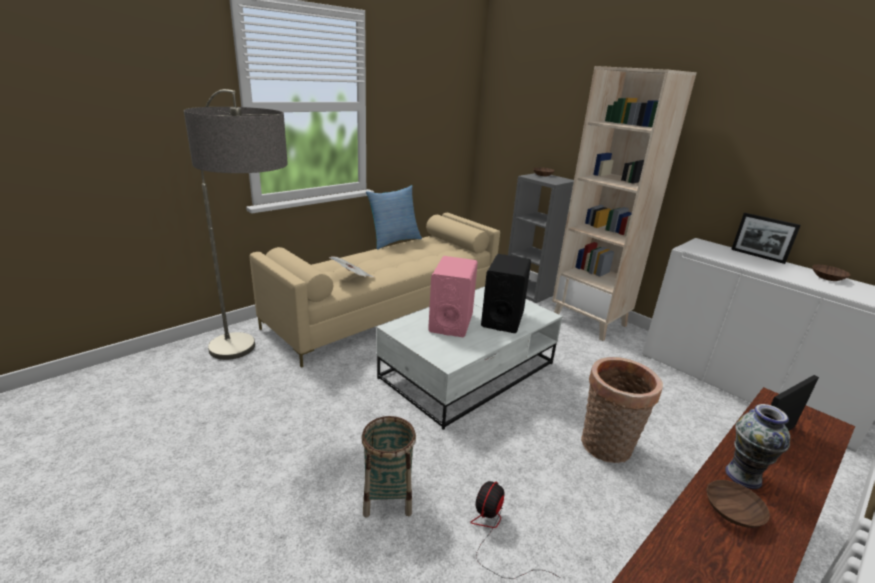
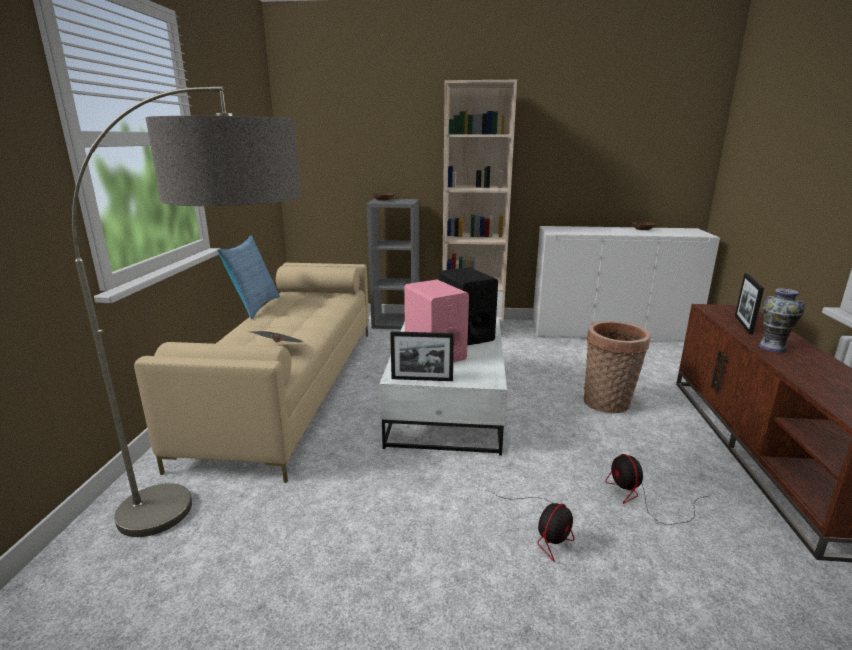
camera: 40 degrees left, 5 degrees down
basket [361,416,416,518] -> fan [493,493,574,562]
brown bowl [707,480,770,528] -> none
picture frame [731,213,801,264] -> picture frame moved to [390,331,454,381]

